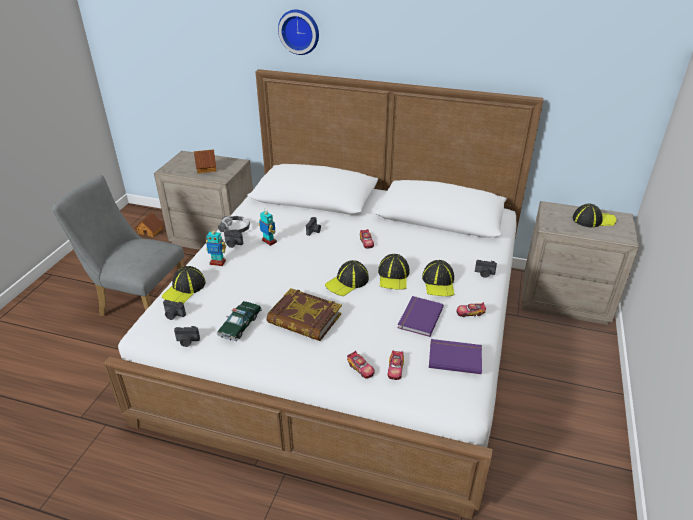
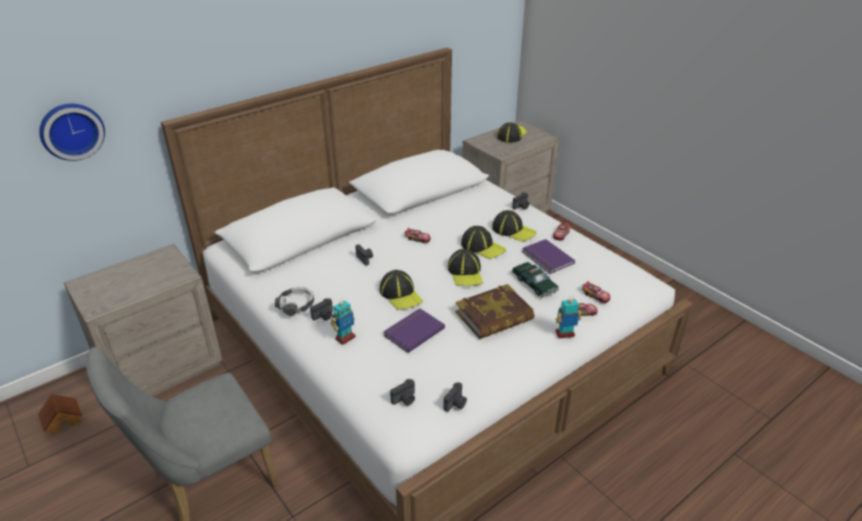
camera: 55 degrees left, 0 degrees up
cap [162,266,205,304] -> cap moved to [380,270,423,310]
toy house [193,149,216,174] -> none
toy car [217,301,262,341] -> toy car moved to [512,262,559,298]
toy robot [259,208,277,246] -> toy robot moved to [555,297,581,339]
wall clock [278,9,319,55] -> wall clock moved to [39,104,105,161]
purple book [429,339,482,374] -> purple book moved to [383,308,445,353]

